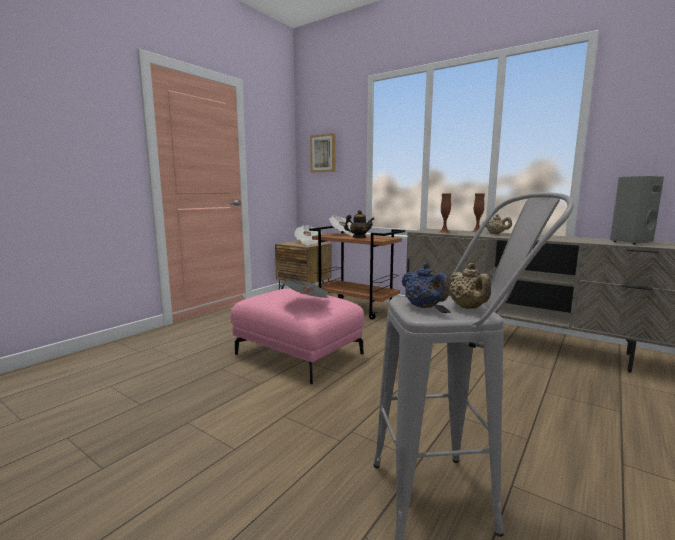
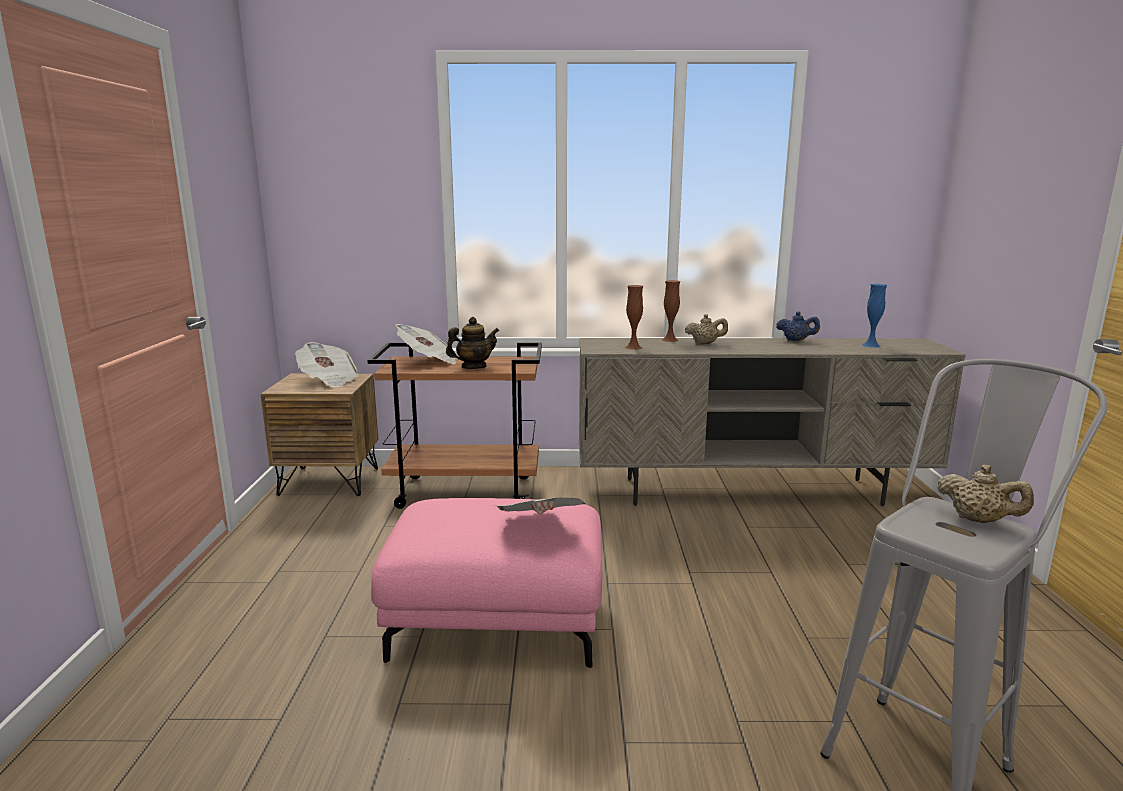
camera: 35 degrees left, 5 degrees up
picture [310,133,335,172] -> none
blue teapot [402,262,450,308] -> blue teapot moved to [776,311,820,341]
grey speaker [610,176,664,244] -> blue vase [862,284,887,348]

